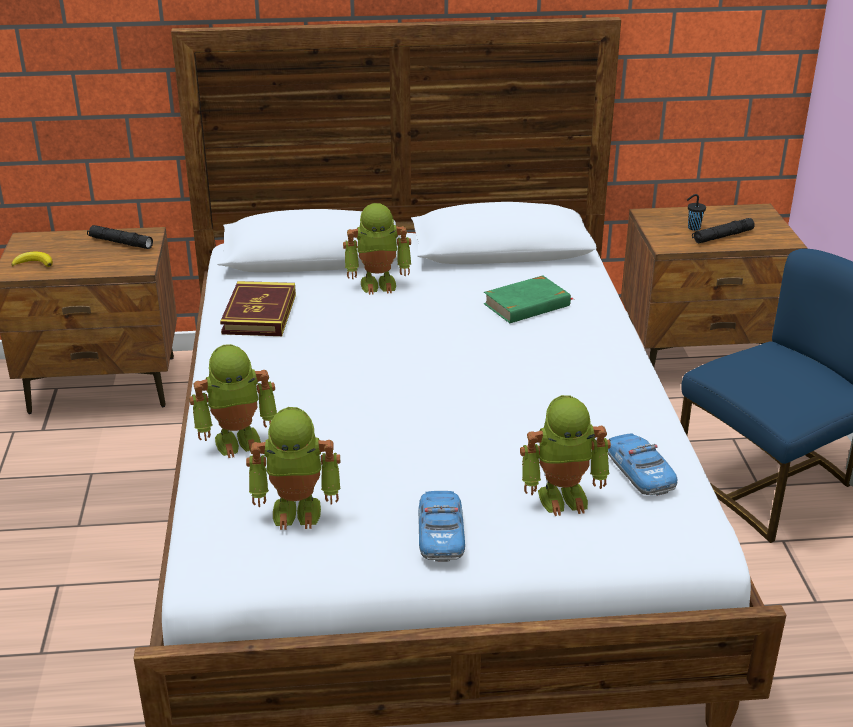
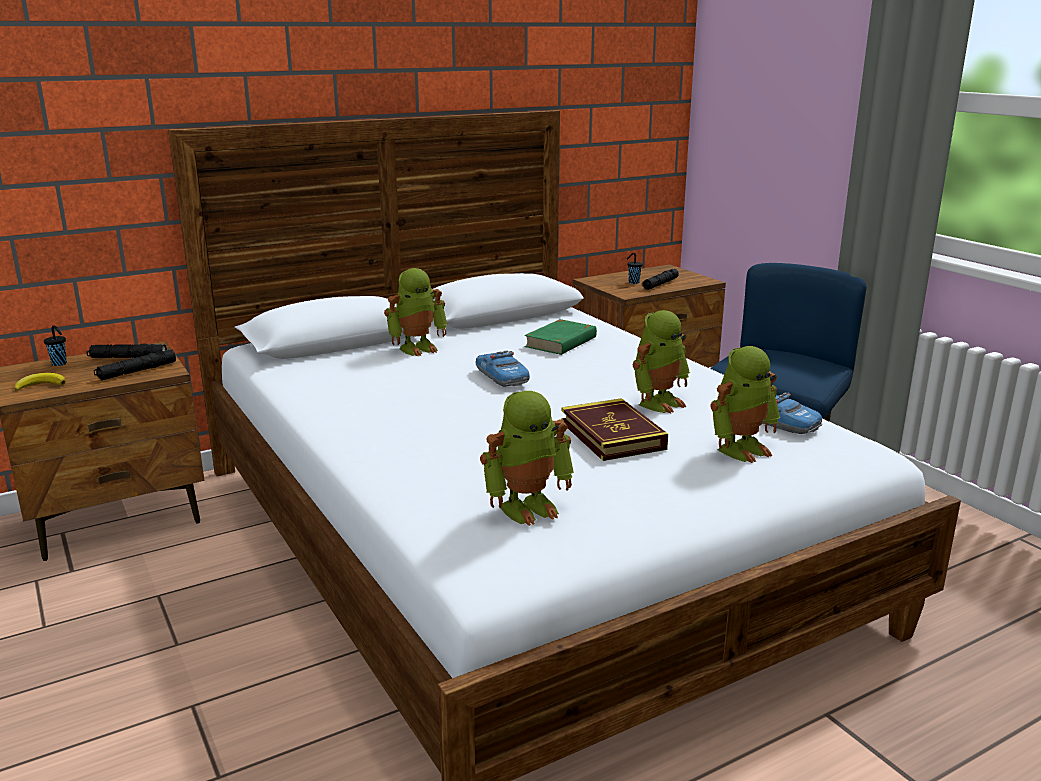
camera: 25 degrees left, 10 degrees down
toy robot [189,344,277,458] -> toy robot moved to [633,310,690,413]
book [220,281,296,336] -> book moved to [561,398,668,461]
toy car [418,491,465,562] -> toy car moved to [476,351,530,387]
none -> black cup [44,325,67,366]
none -> black flashlight [94,349,176,380]

